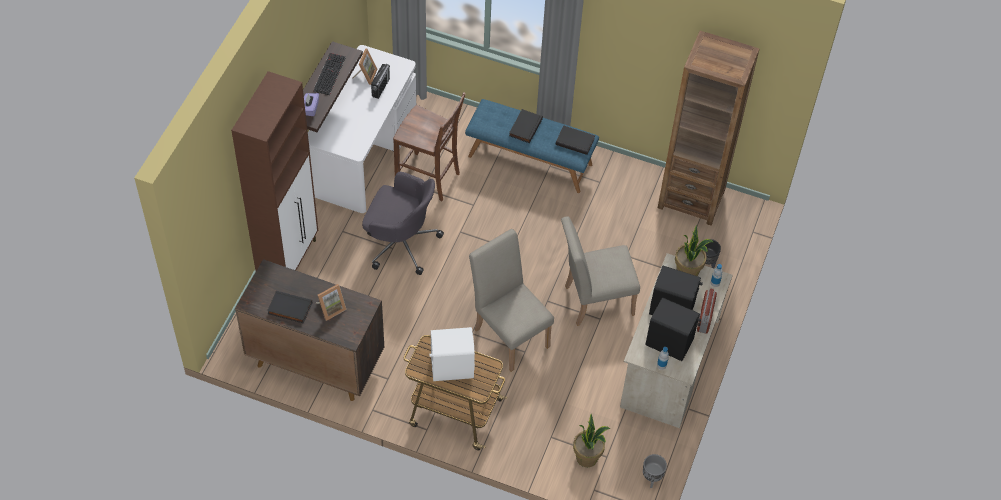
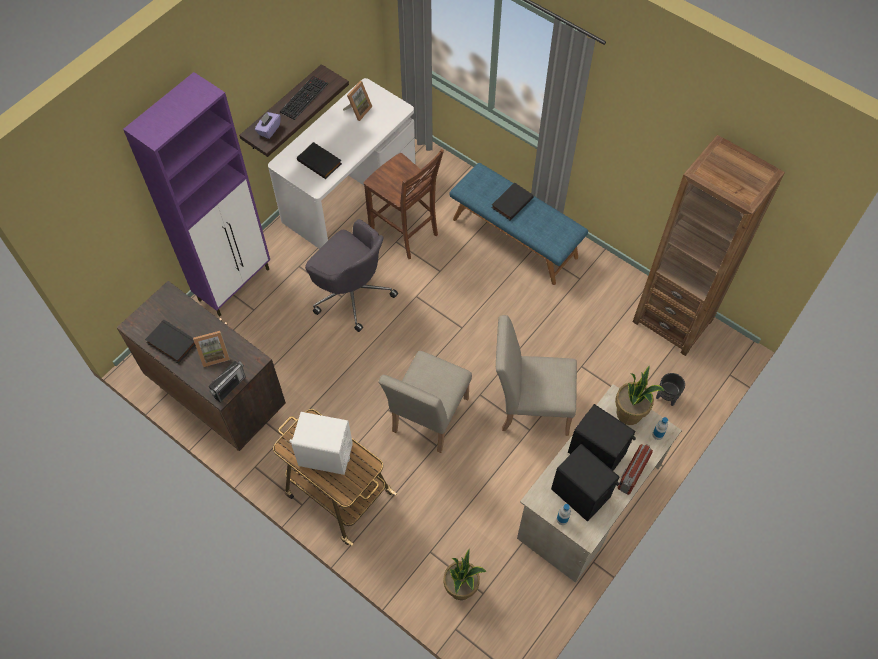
camera: 20 degrees right, 5 degrees up
brown cabinet [231,71,318,271] -> purple cabinet [123,72,270,316]
radio [371,64,390,99] -> radio moved to [209,361,246,403]
beige chair [469,229,554,372] -> beige chair turned 135 degrees counterclockwise [379,351,472,453]
black book [556,125,595,155] -> black book moved to [297,142,342,179]
grey planter [643,454,667,488] -> none

